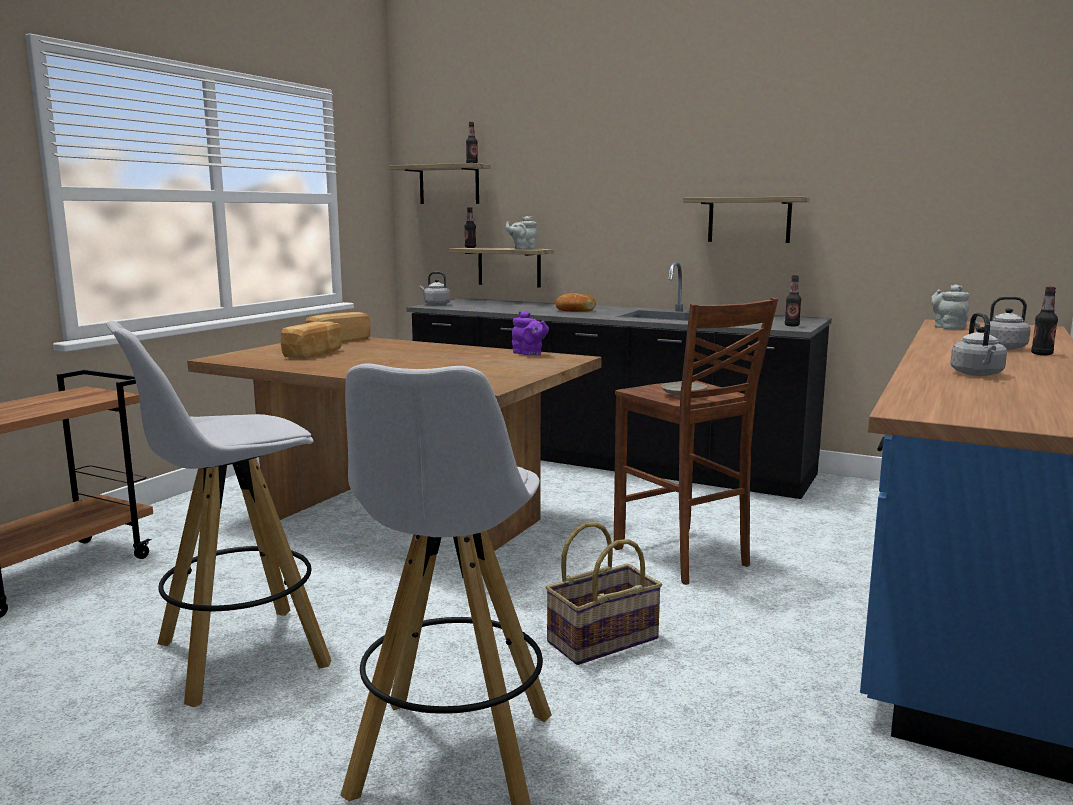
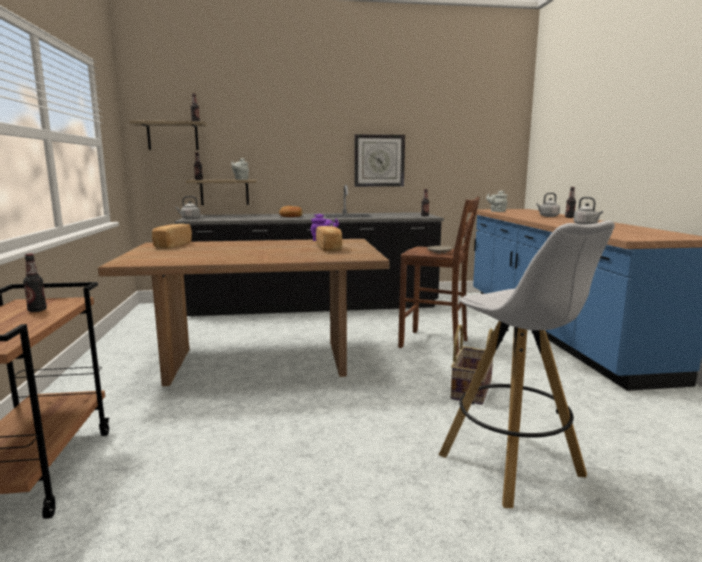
camera: 35 degrees left, 0 degrees up
white stool [106,321,332,707] -> none
bread [281,322,342,358] -> bread moved to [316,226,342,251]
shelf [683,197,810,243] -> wall clock [354,134,405,187]
none -> bottle [23,254,47,312]

